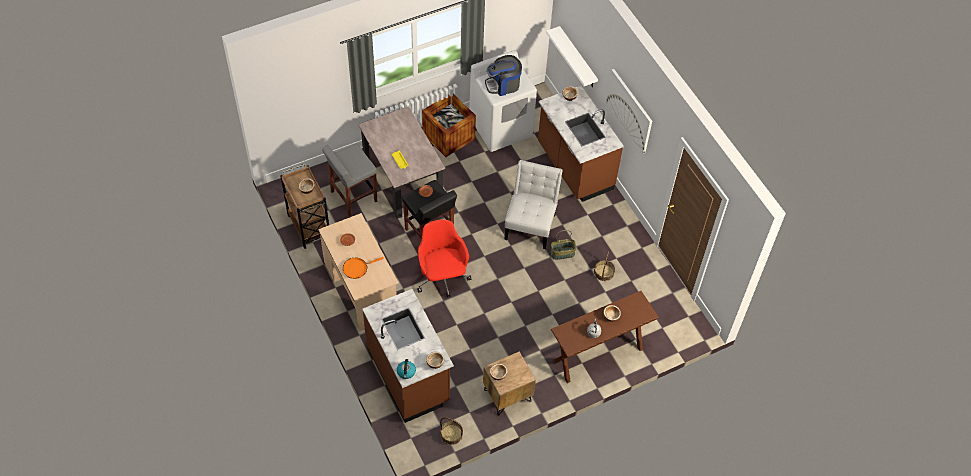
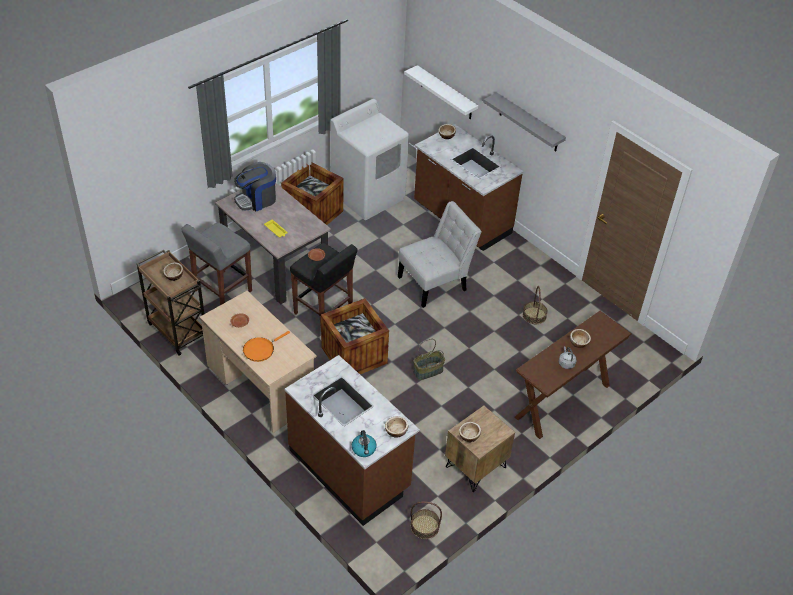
camera: 15 degrees left, 10 degrees down
red office chair [417,219,471,297] -> crate [321,298,389,374]
coffee machine [485,55,522,96] -> coffee machine moved to [234,162,276,211]
white chair [504,160,563,249] -> white chair turned 60 degrees clockwise [398,201,482,308]
basket [551,230,577,260] -> basket moved to [413,339,445,380]
picture [606,69,652,154] -> grey shelf [483,92,566,152]

